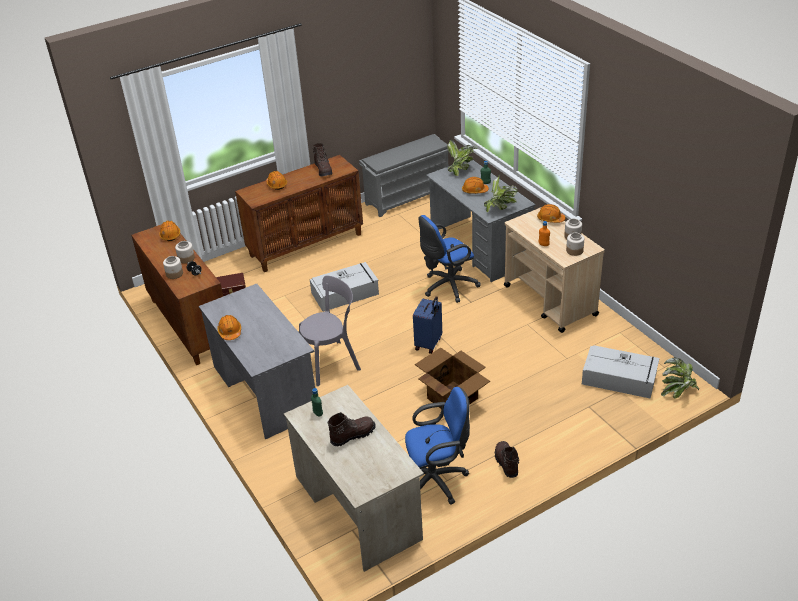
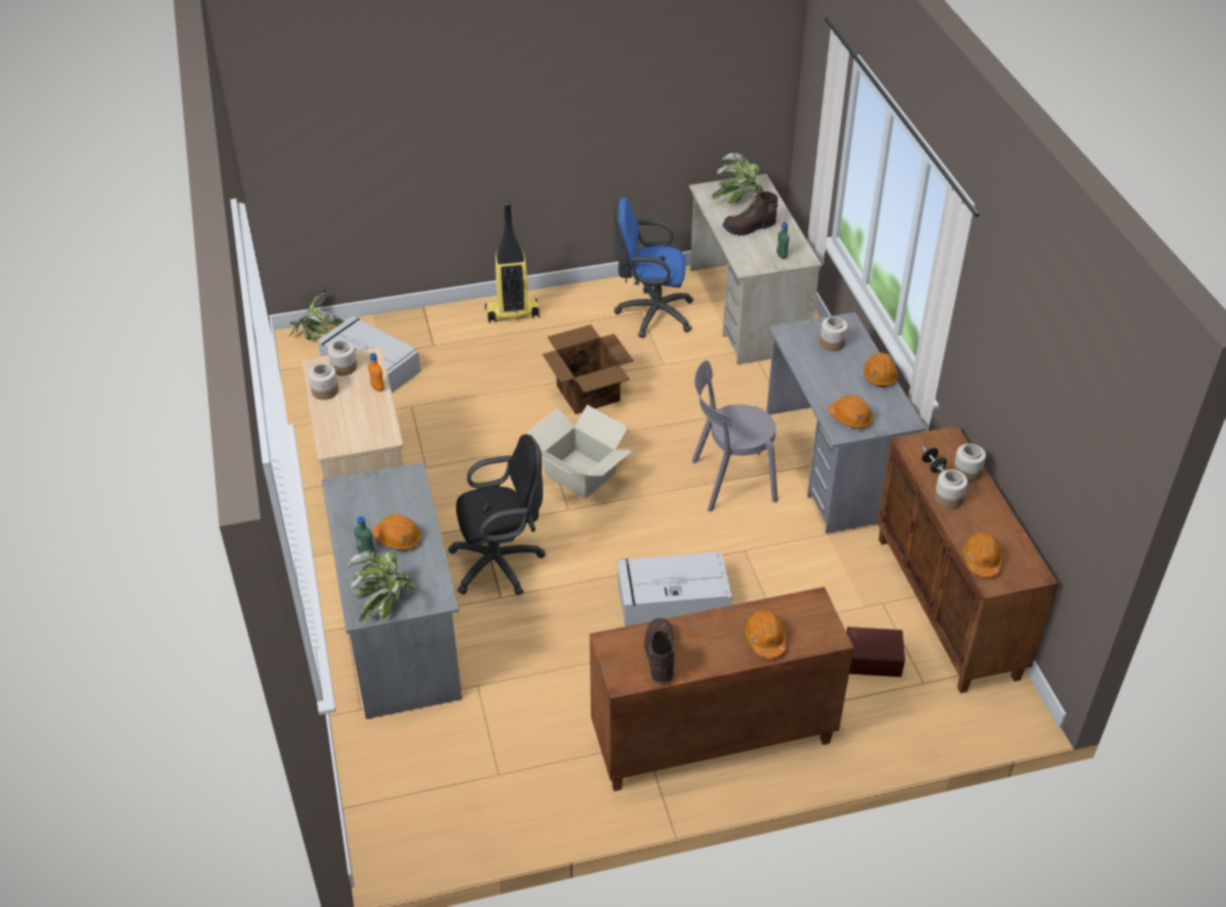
camera: 165 degrees left, 5 degrees up
grey shoe rack [359,134,448,217] -> none
blue suitcase [413,296,442,354] -> cardboard box [527,405,633,499]
blue office chair [419,215,481,303] -> black office chair [448,434,546,596]
potted plant [484,174,518,213] -> potted plant moved to [712,153,764,204]
brown boot [495,441,519,478] -> none
orange hard hat [537,204,565,223] -> orange hard hat moved to [828,395,873,429]
none -> vacuum cleaner [485,201,540,323]
none -> jar [820,317,848,351]

